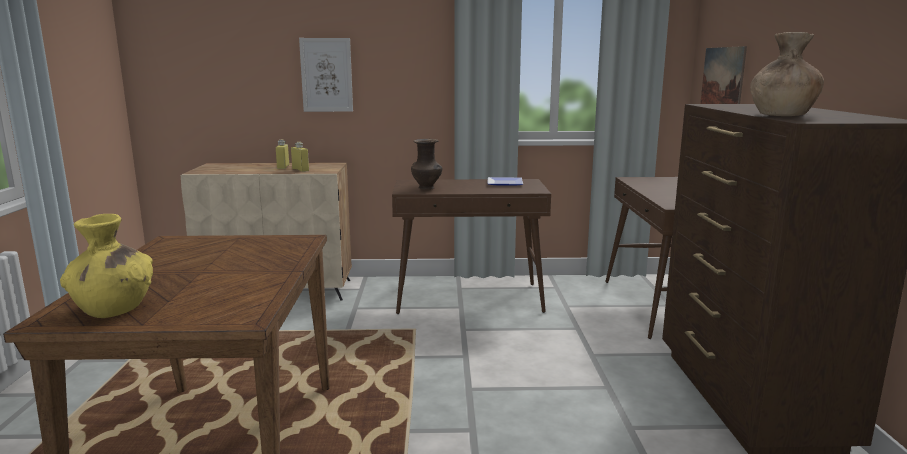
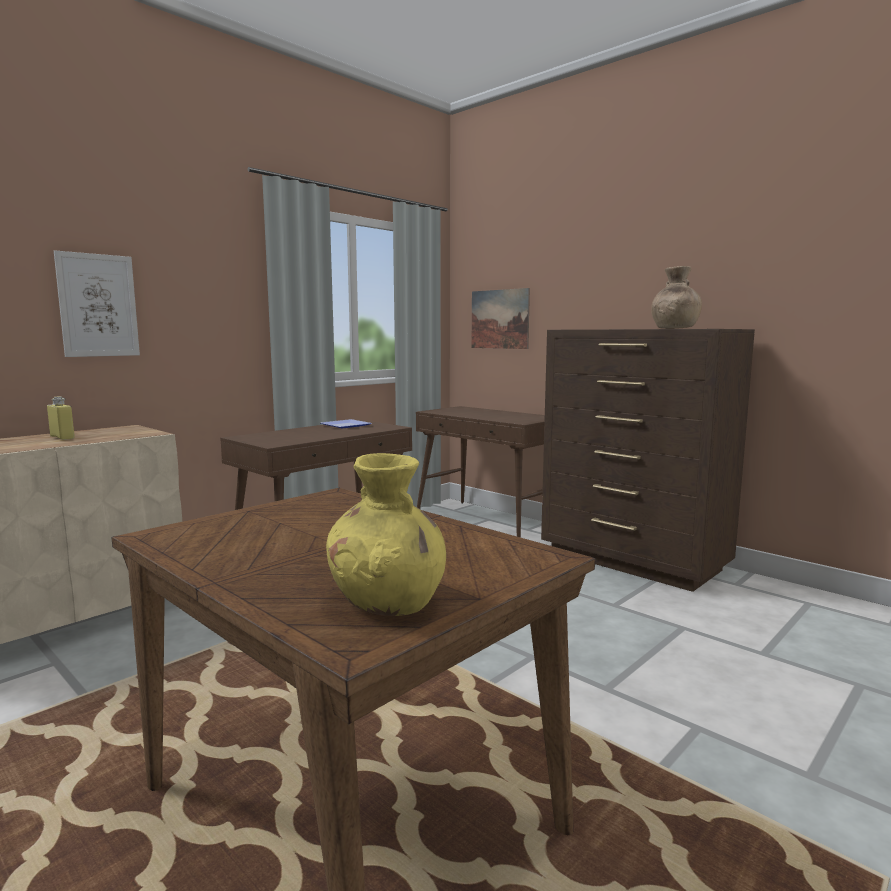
camera: 45 degrees left, 5 degrees down
yellow bottle [291,142,309,172] -> none
brown vase [411,139,443,190] -> none

